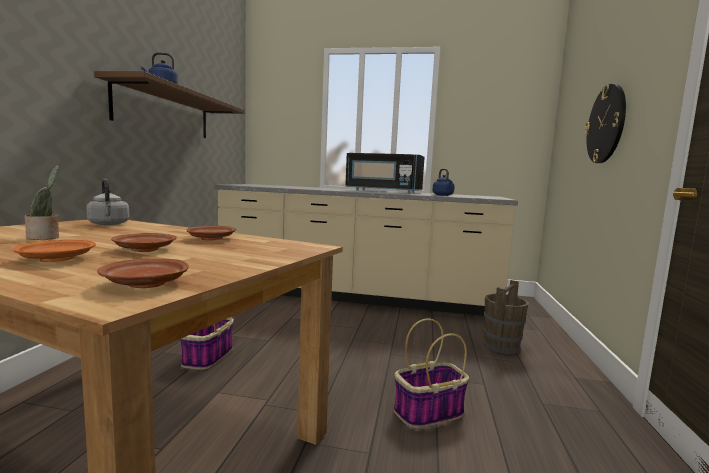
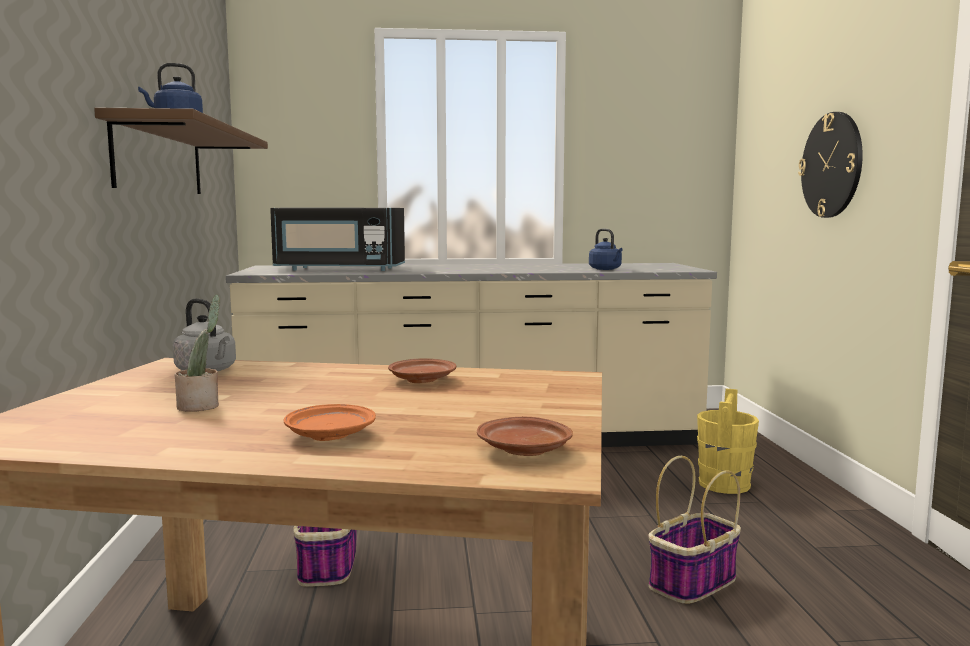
camera: 15 degrees left, 0 degrees up
brown plate [111,233,177,252] -> none
black microwave [345,153,425,193] -> black microwave moved to [270,208,405,271]
brown bucket [484,280,529,354] -> yellow bucket [697,388,759,494]

